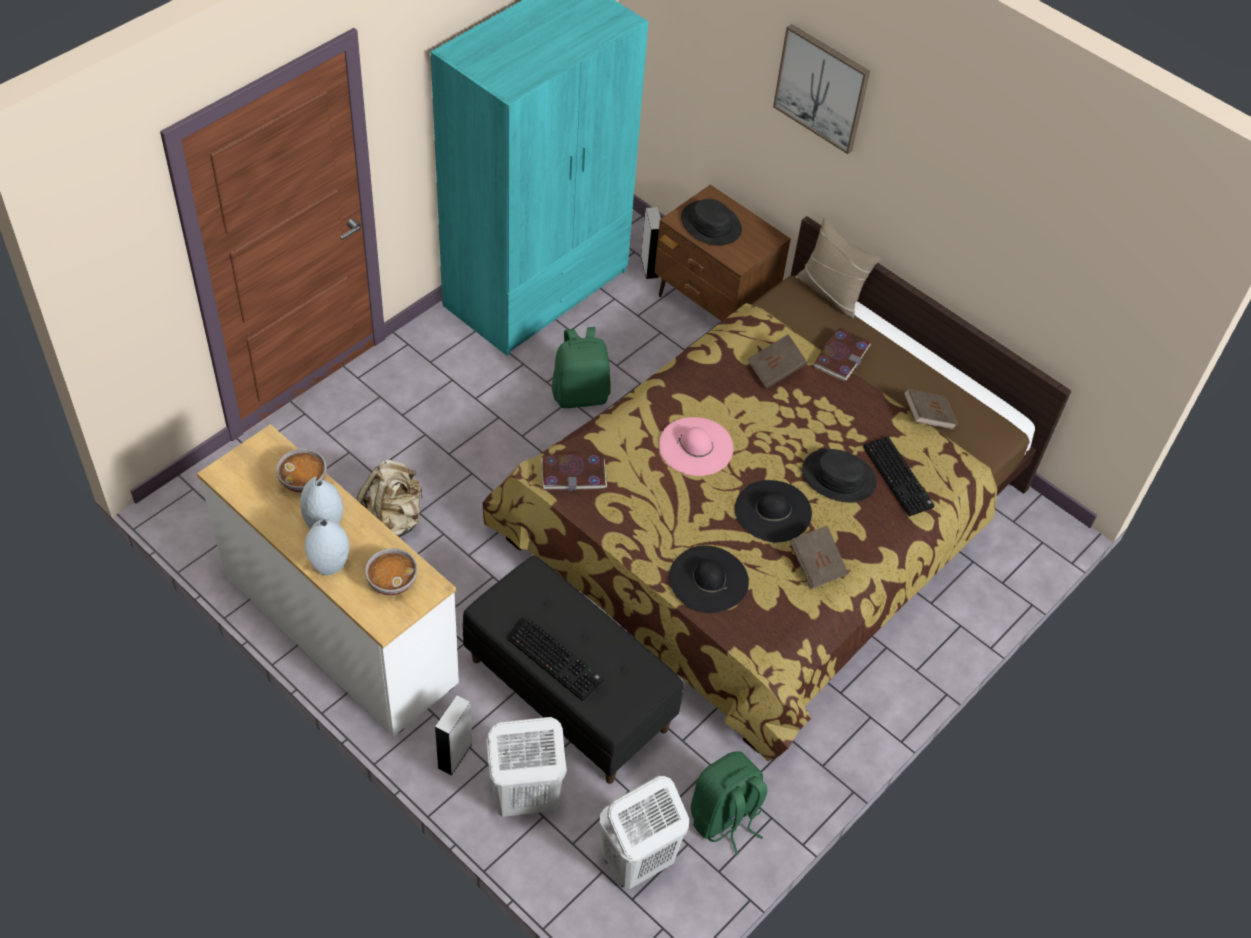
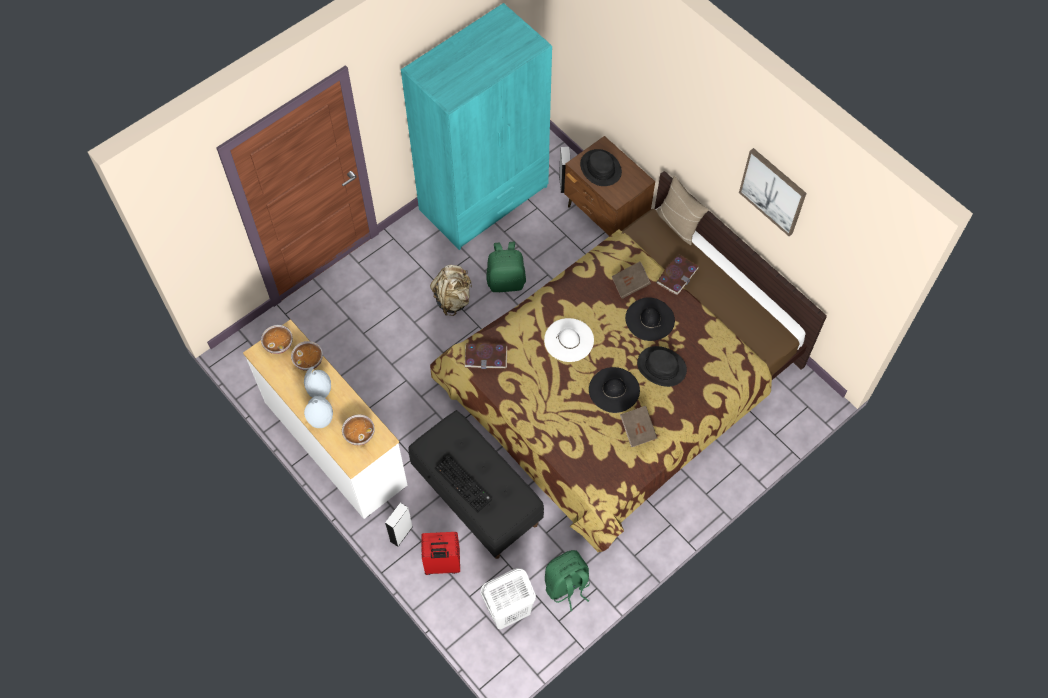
camera: 10 degrees right, 10 degrees up
beige backpack [357,460,423,538] -> beige backpack moved to [430,265,472,316]
white laundry basket [486,717,567,817] -> red suitcase [421,532,460,575]
pink hat [659,417,733,476] -> white hat [544,318,594,362]
black hat [669,546,749,613] -> black hat moved to [625,297,675,341]
picture [773,24,870,154] -> picture moved to [739,148,807,236]
keyboard [863,436,934,517] -> none
brown book [903,389,958,429] -> none
none -> bowl [261,325,293,354]

